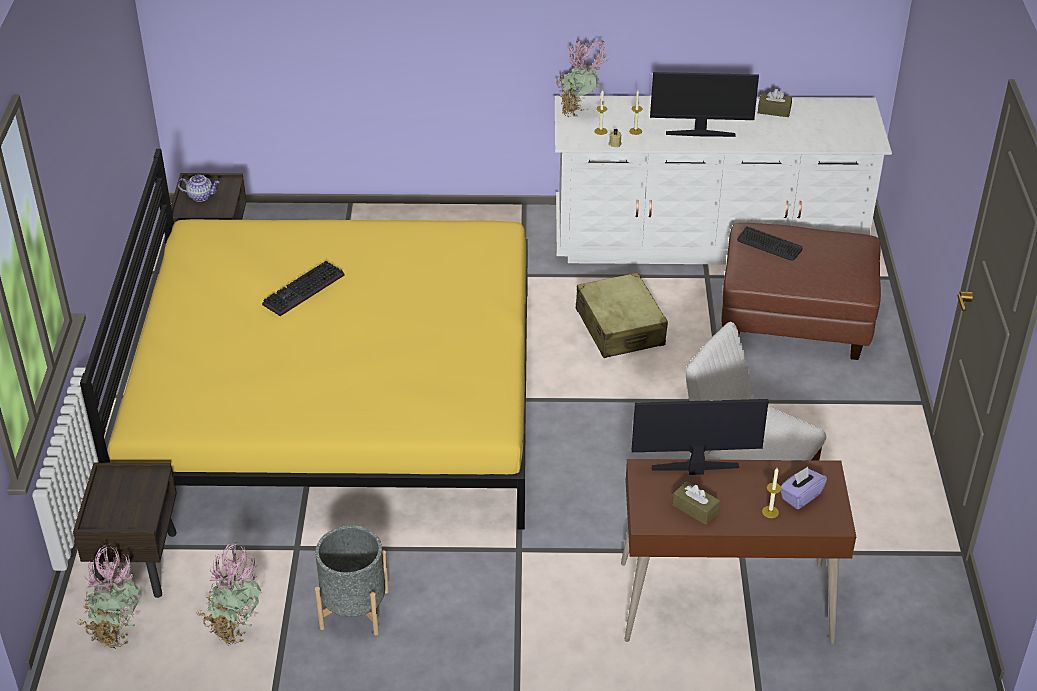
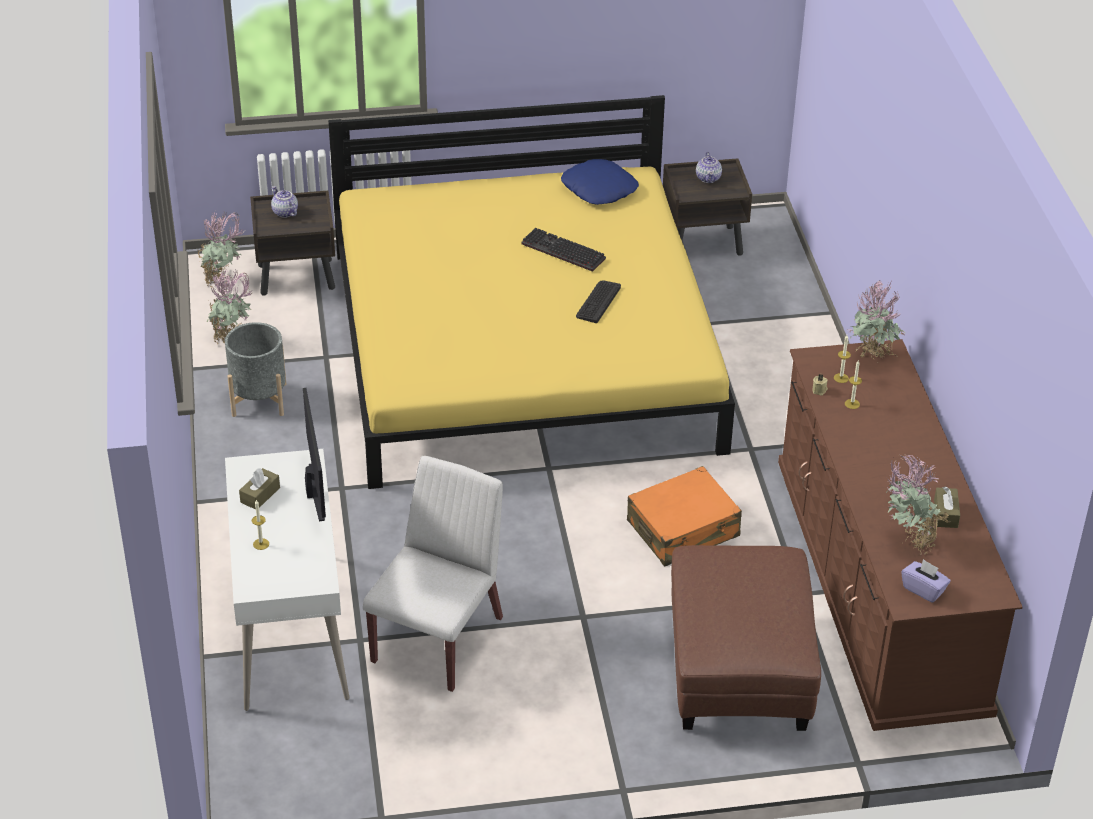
camera: 80 degrees right, 0 degrees up
white dresser [555,95,892,264] -> brown dresser [778,339,1022,731]
beige suitcase [576,272,668,358] -> orange suitcase [627,466,742,566]
brown desk [621,459,856,644] -> white desk [225,449,349,711]
monitor [650,72,759,137] -> none
keyboard [737,227,803,260] -> keyboard moved to [576,280,621,323]
purple tissue box [781,467,827,510] -> purple tissue box moved to [901,559,951,603]
none -> teapot [271,186,298,218]
none -> blue pillow [561,159,639,205]
none -> potted plant [886,454,950,556]

